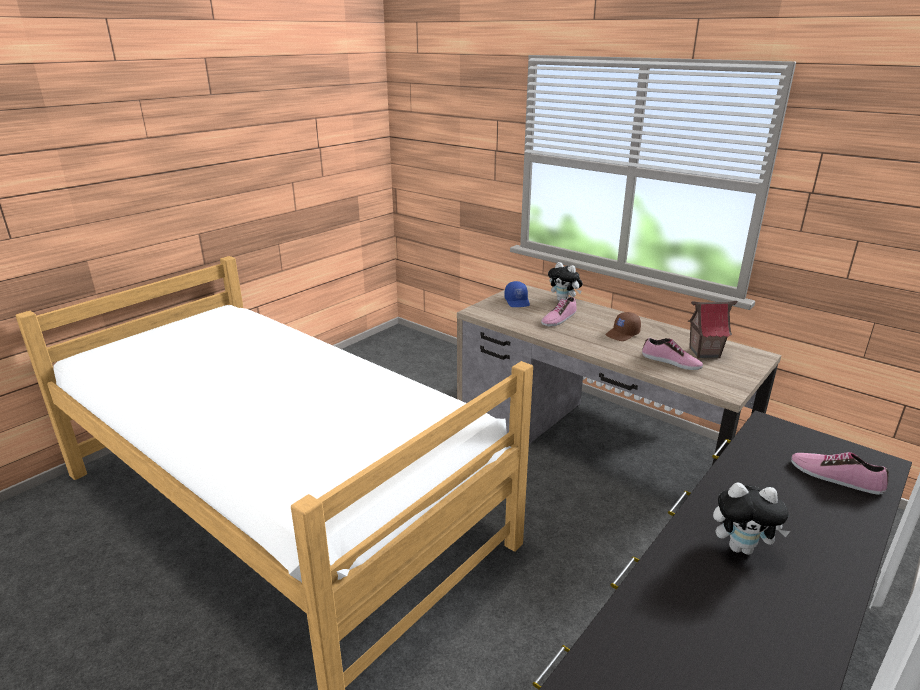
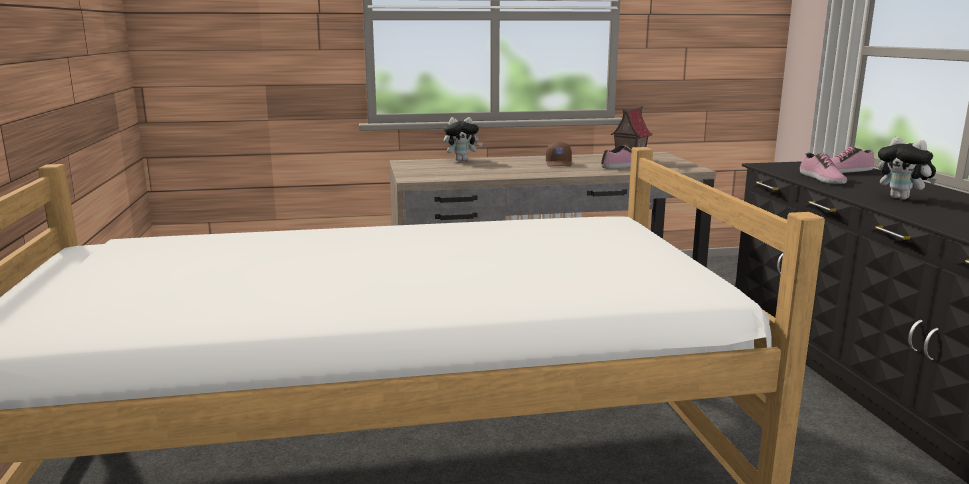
camera: 50 degrees left, 10 degrees down
blue cap [504,281,530,307] -> none
shoe [541,297,577,327] -> shoe moved to [800,153,847,184]
plush toy [713,482,791,555] -> plush toy turned 90 degrees clockwise [878,137,937,200]

